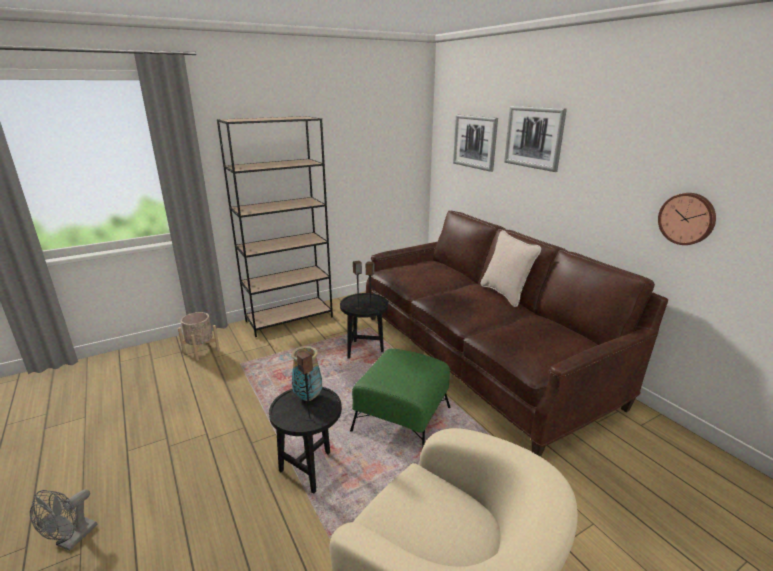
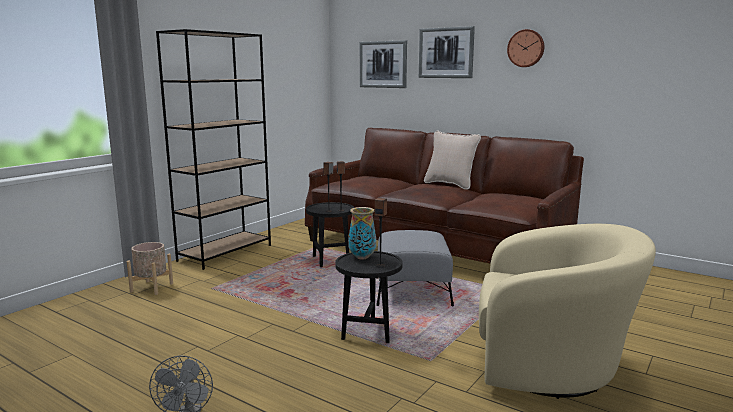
camera: 25 degrees left, 10 degrees down
green ottoman [350,349,451,449] -> grey ottoman [376,230,454,306]
wall clock [658,193,716,245] -> wall clock moved to [507,29,544,67]

